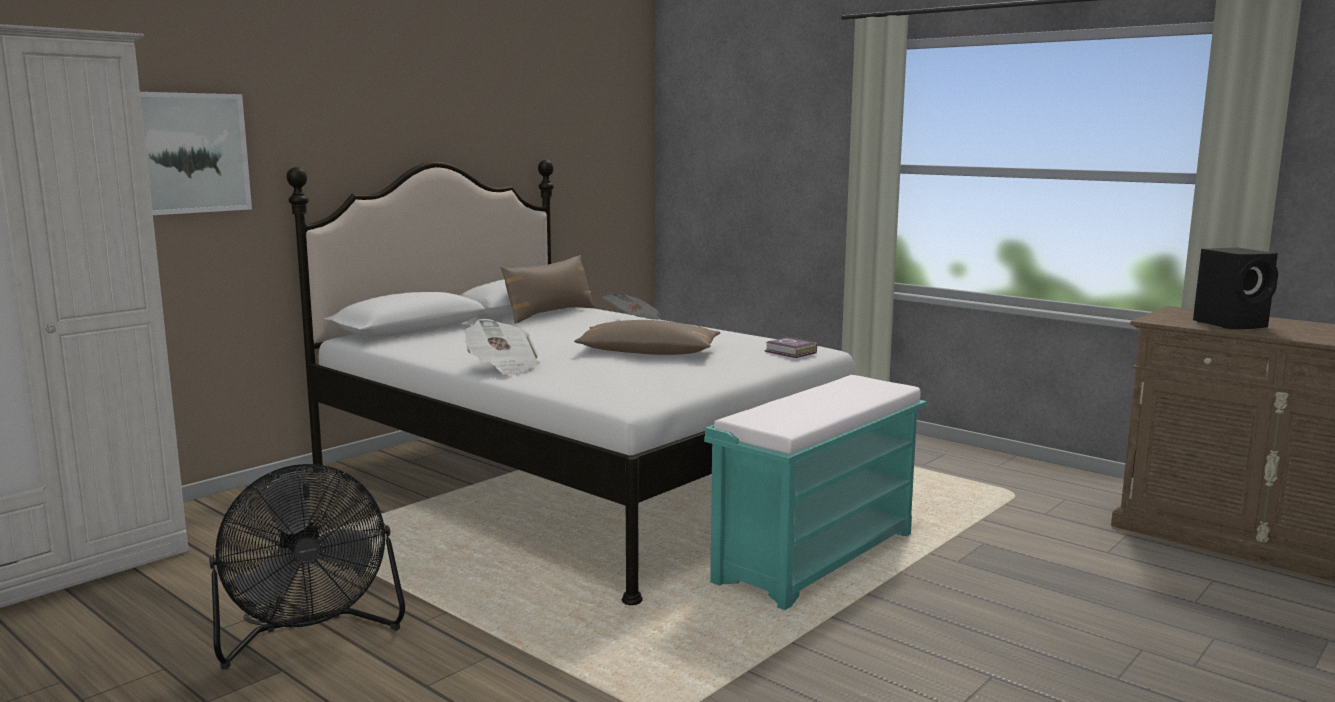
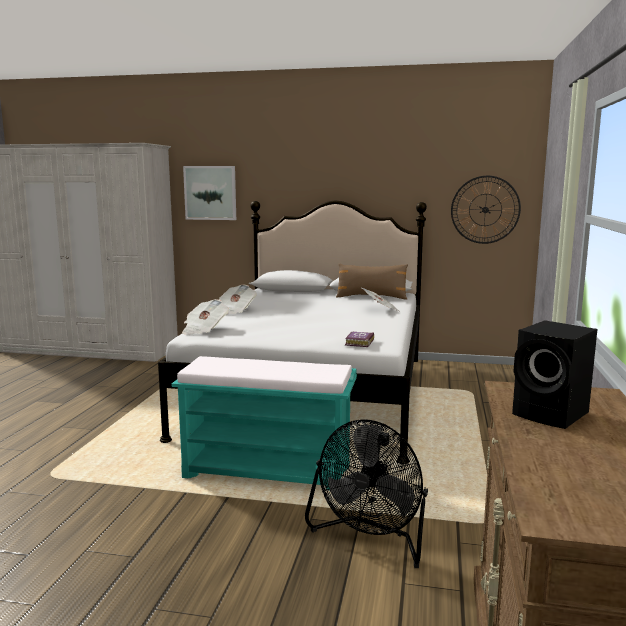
camera: 60 degrees right, 0 degrees up
black fan [209,464,405,669] -> black fan moved to [305,419,428,568]
brown pillow [574,320,720,355] -> none
none -> newspaper [182,299,229,335]
none -> wall clock [451,175,521,244]

